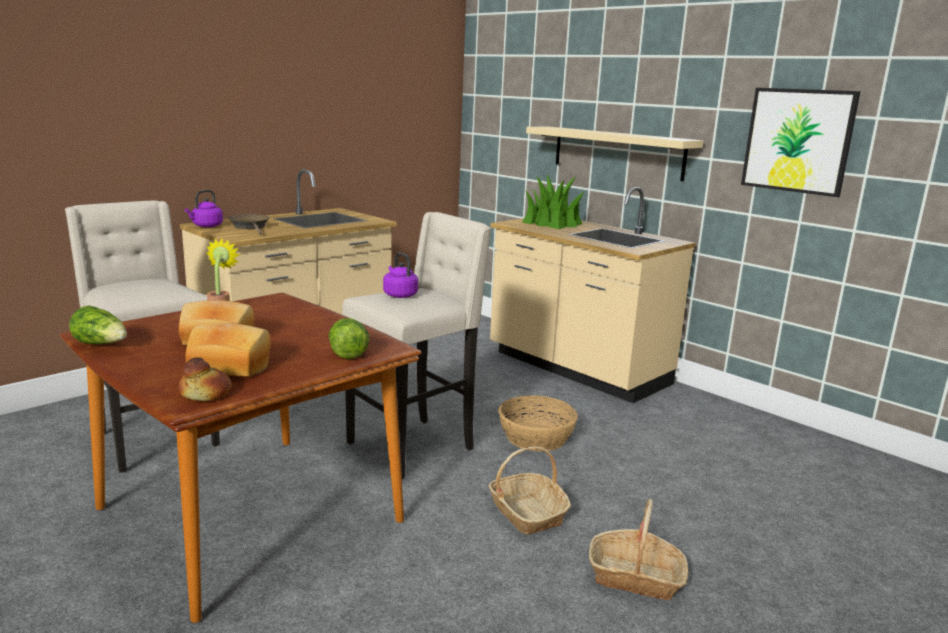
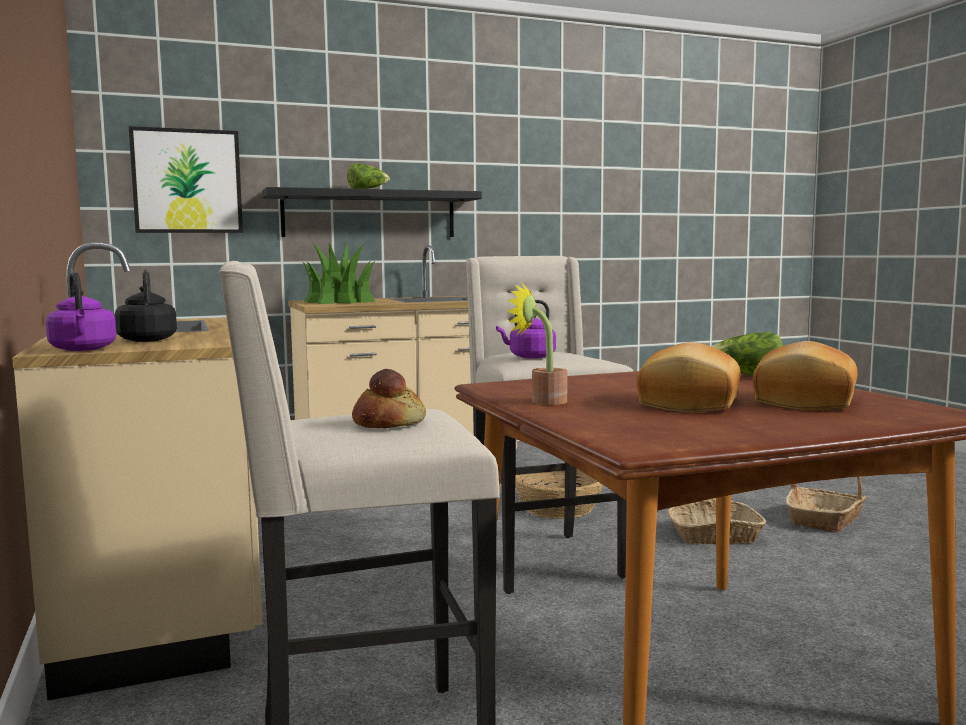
camera: 65 degrees left, 10 degrees down
lettuce [69,306,127,344] -> lettuce moved to [347,163,390,189]
bread [179,357,232,401] -> bread moved to [352,369,426,428]
brown frying pan [228,214,270,235] -> black kettle [115,269,177,342]
beige shelf [526,127,703,181] -> black shelf [262,187,482,237]
picture [741,88,861,197] -> picture moved to [129,126,243,233]

